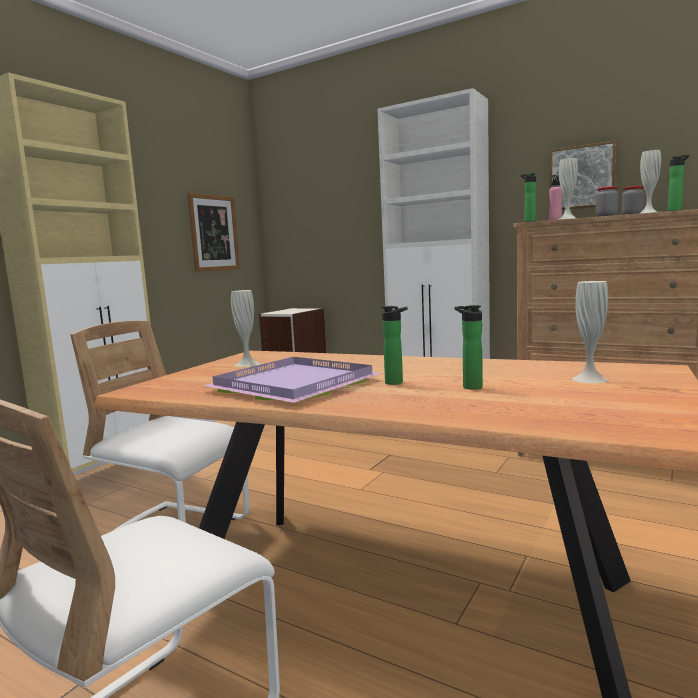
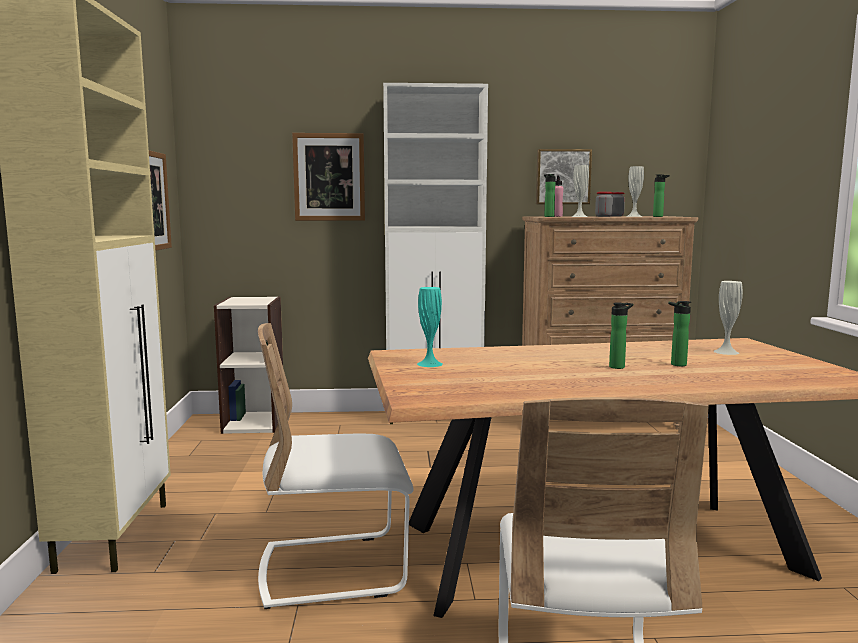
camera: 35 degrees left, 0 degrees up
purple tray [203,357,381,403] -> none
white vase [231,290,260,367] -> turquoise vase [417,287,443,367]
none -> picture [292,133,365,221]

